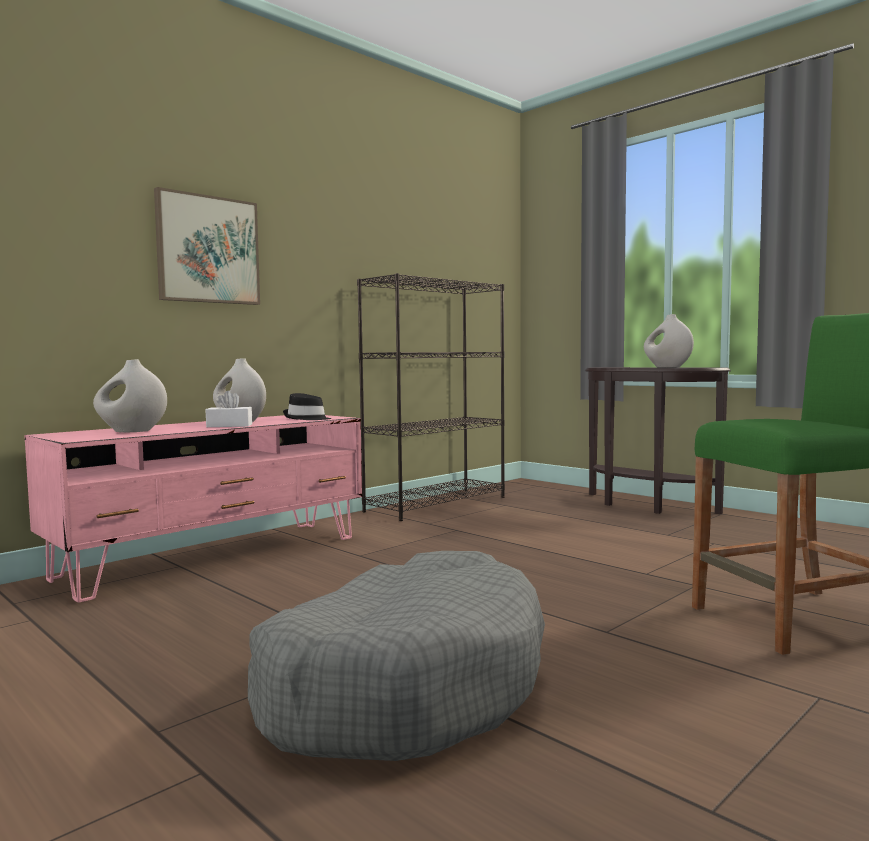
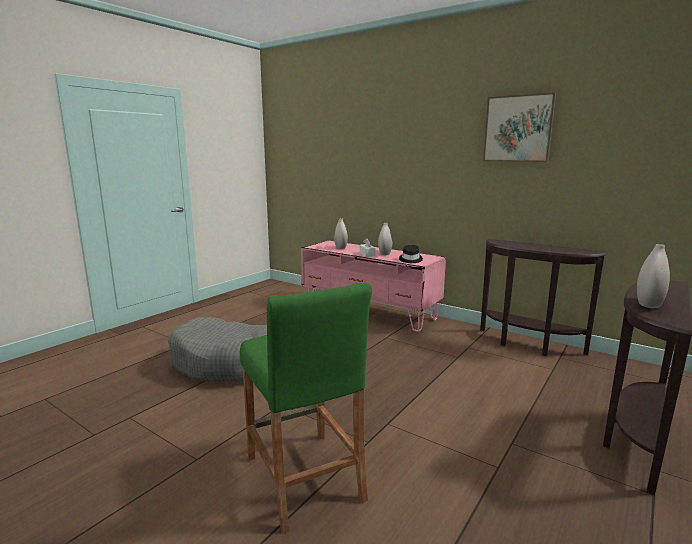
camera: 80 degrees right, 10 degrees up
picture [154,187,260,305] -> picture moved to [483,92,556,162]
black bookcase [357,273,505,521] -> brown console table [480,239,607,356]

